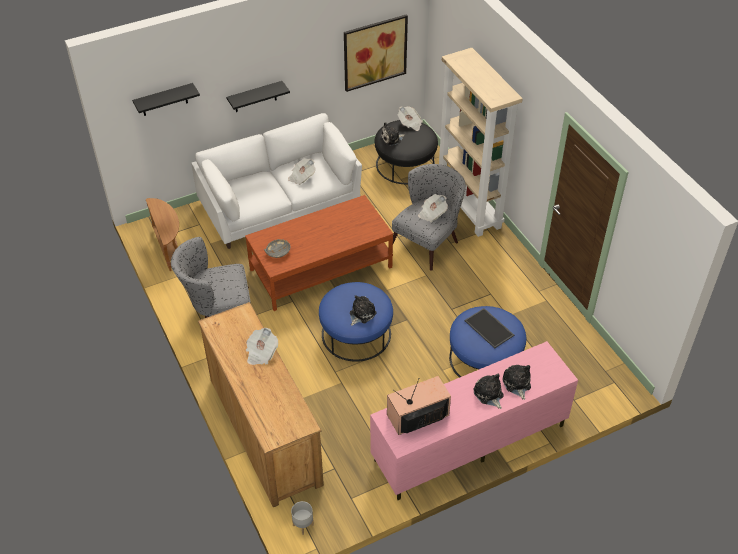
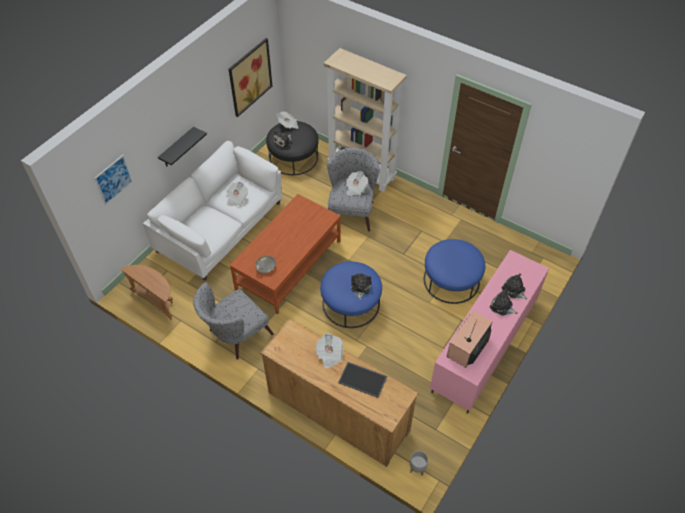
camera: 30 degrees left, 5 degrees up
black shelf [132,83,200,116] -> picture [95,155,133,205]
tray [465,308,514,348] -> tray moved to [338,362,387,398]

